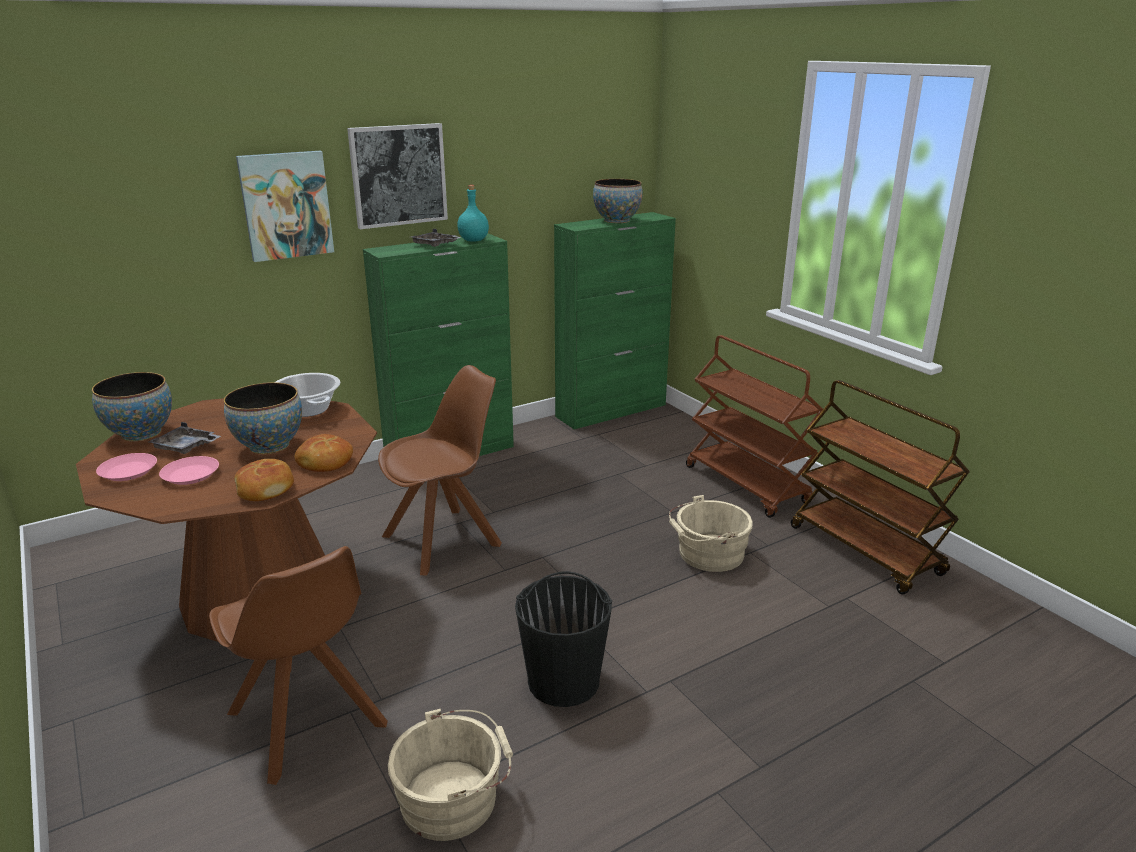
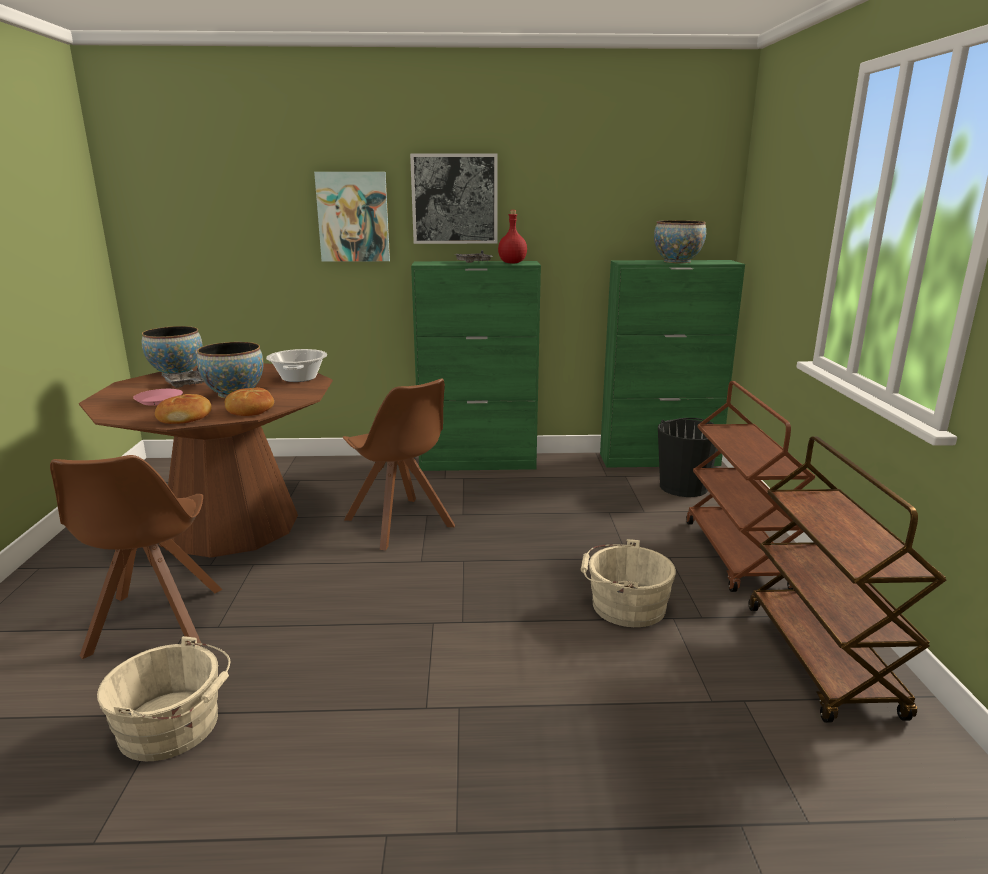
camera: 30 degrees right, 5 degrees down
pink plate [96,453,157,481] -> none
brown chair [378,365,502,575] -> brown chair turned 60 degrees clockwise [343,378,455,550]
turquoise bottle [457,185,489,242] -> red bottle [498,210,527,263]
black bucket [515,571,612,707] -> black bucket moved to [658,418,718,497]

